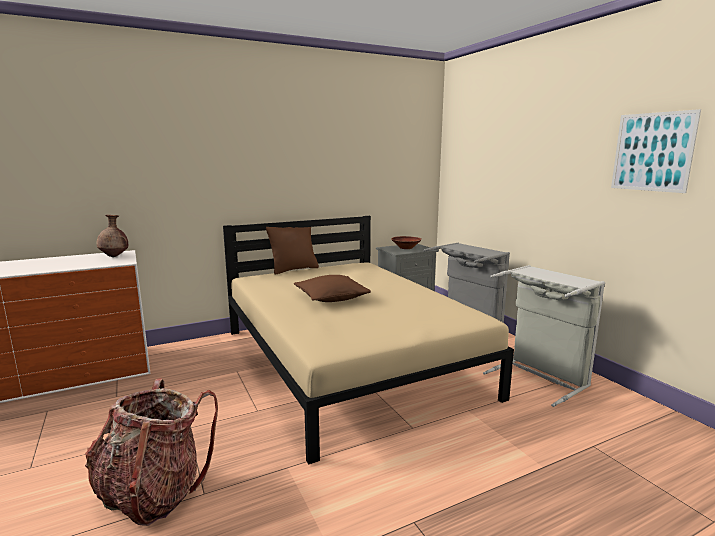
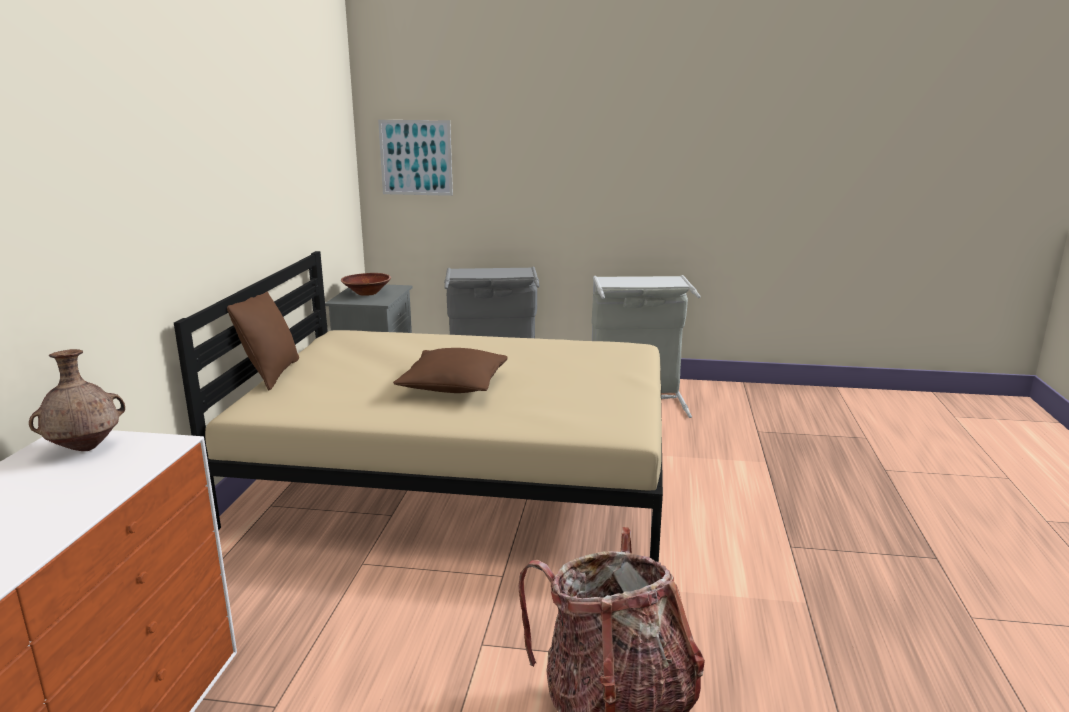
camera: 55 degrees left, 5 degrees up
picture [611,109,701,193] -> picture moved to [378,120,453,196]

